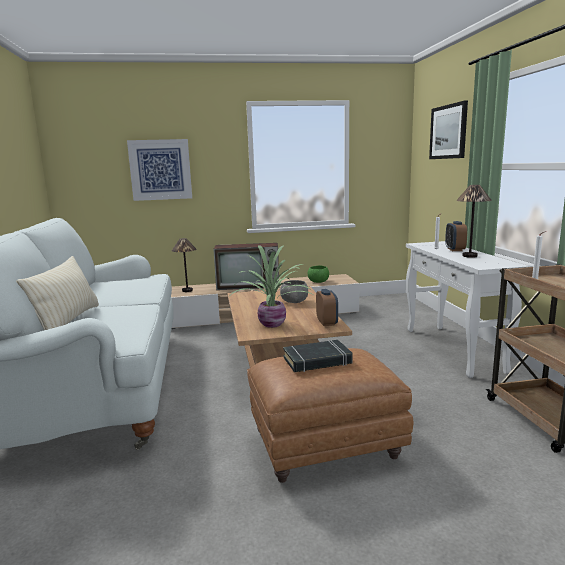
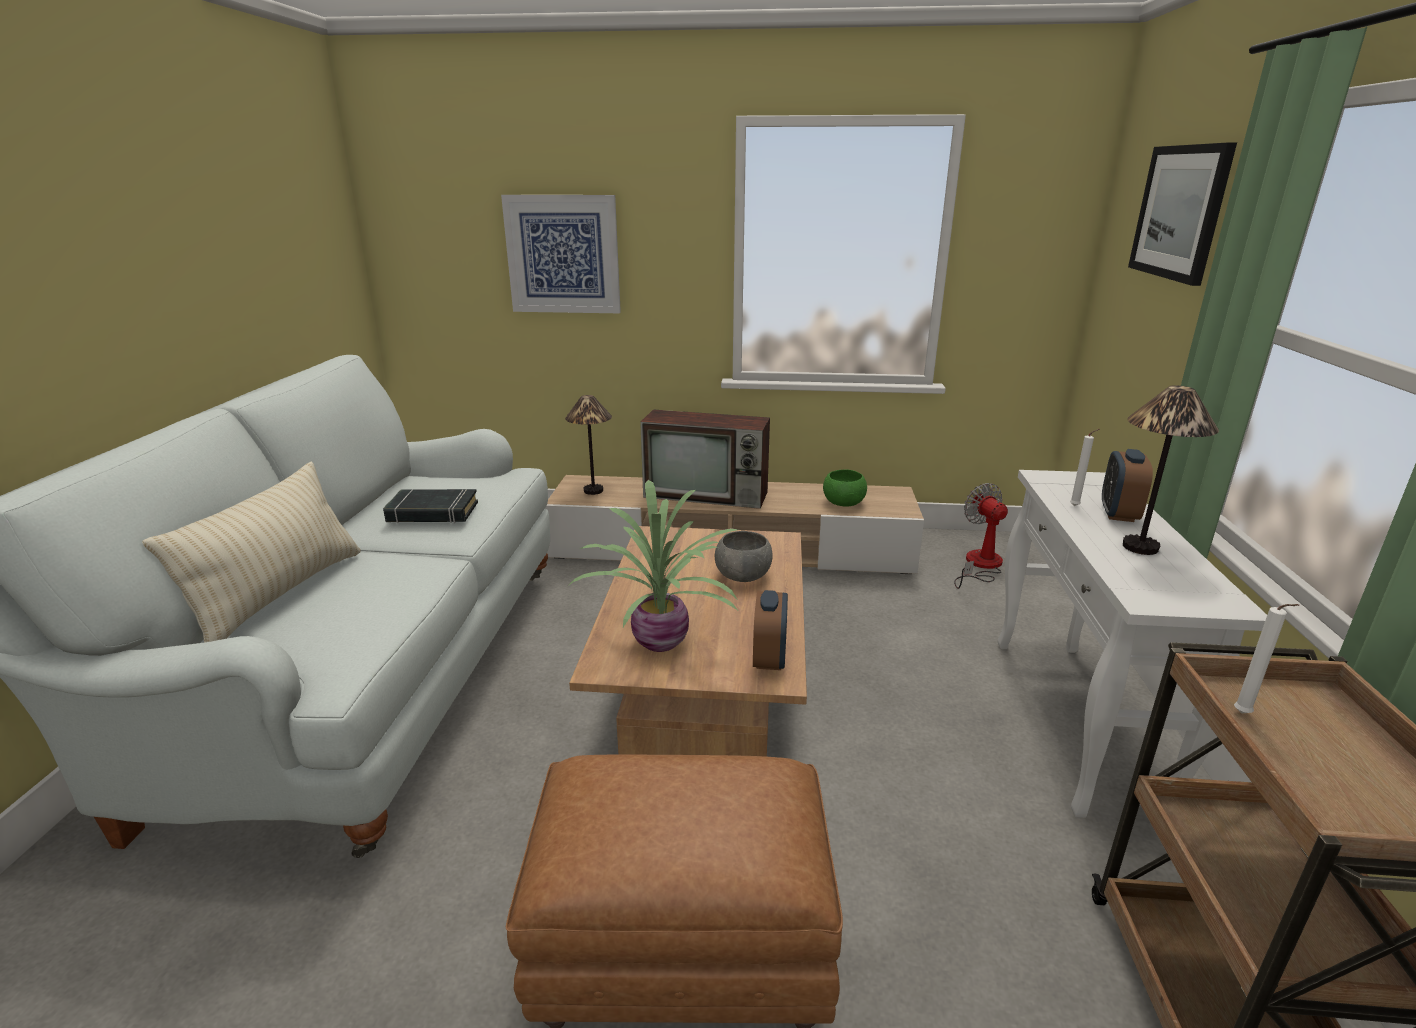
camera: 15 degrees right, 10 degrees up
black book [283,340,352,372] -> black book moved to [383,489,478,524]
none -> fan [954,483,1008,589]

